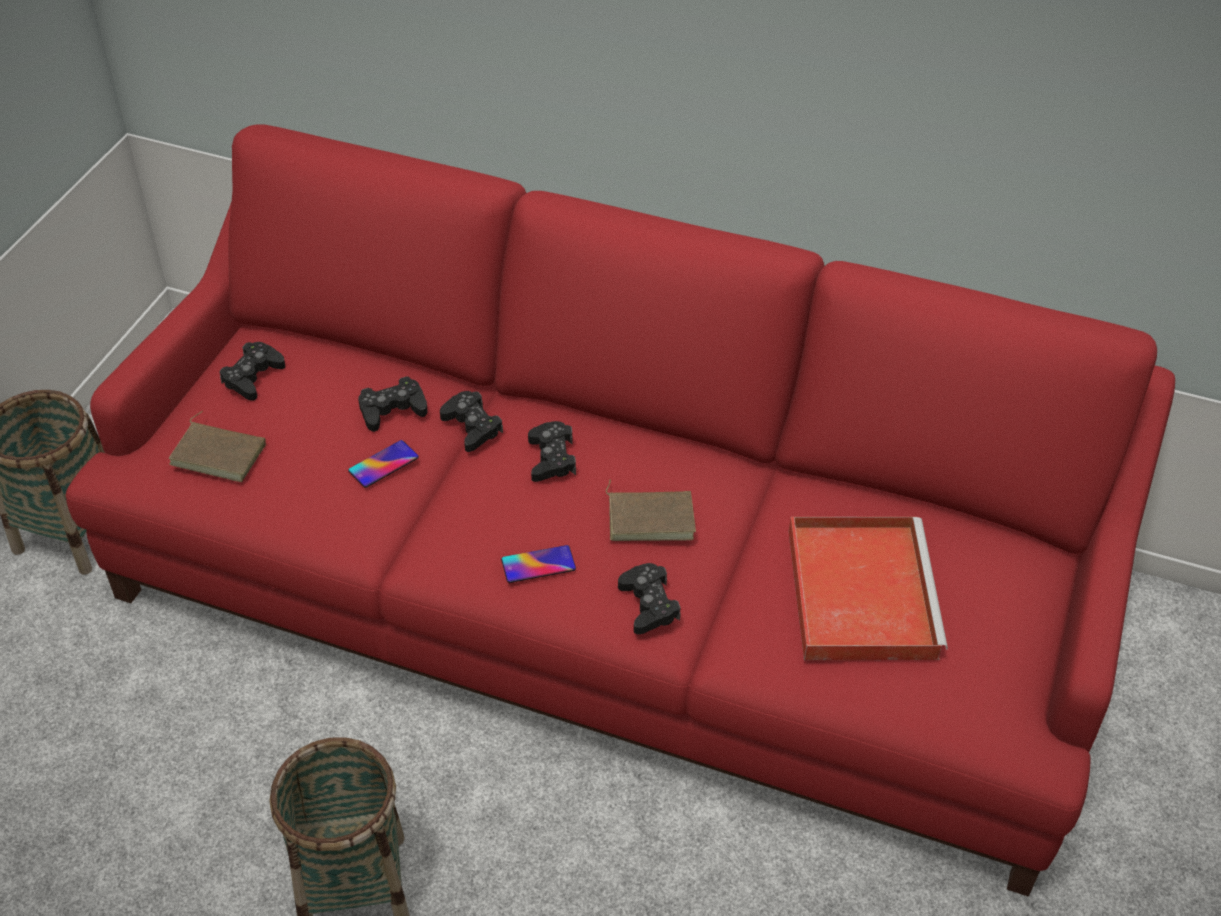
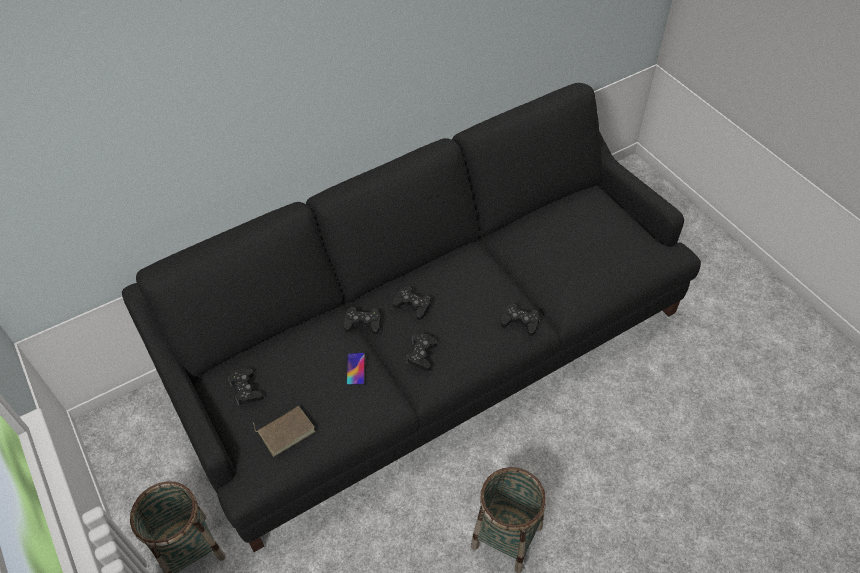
camera: 50 degrees left, 5 degrees up
red sofa [66,125,1175,896] -> black sofa [122,83,701,552]
black game controller [358,376,427,432] -> black game controller moved to [406,333,437,371]
phone [501,545,576,583] -> none
brown book [606,479,696,541] -> none
red tray [789,517,948,660] -> none

